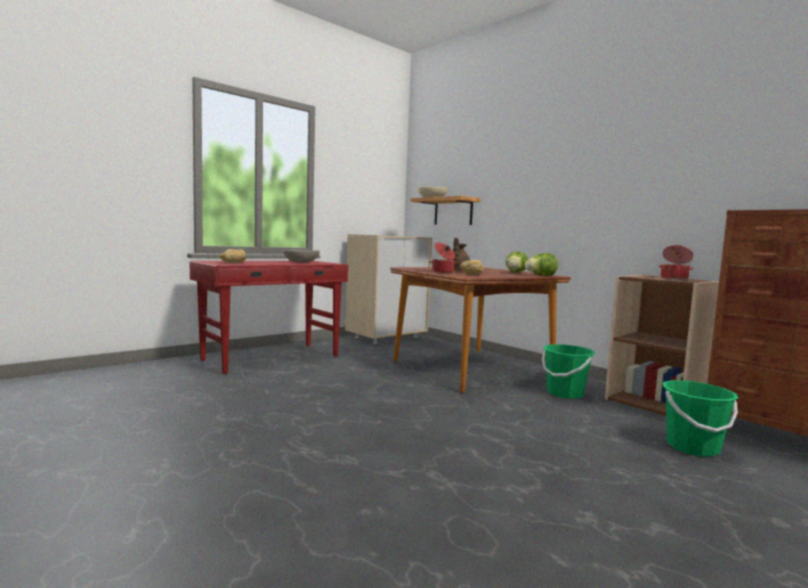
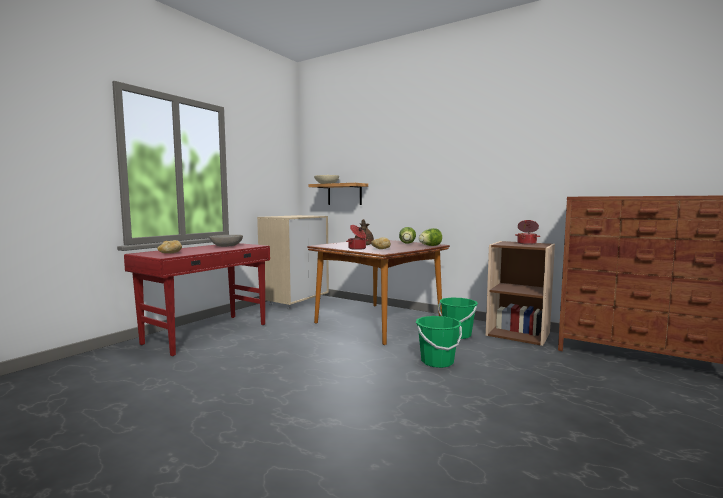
camera: 15 degrees left, 0 degrees up
green bucket [663,380,739,457] -> green bucket moved to [416,316,462,368]

